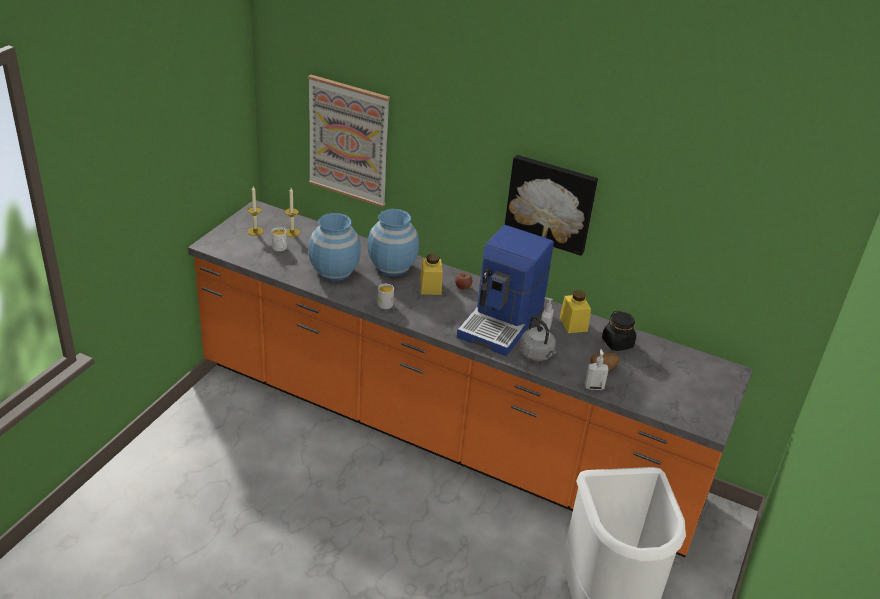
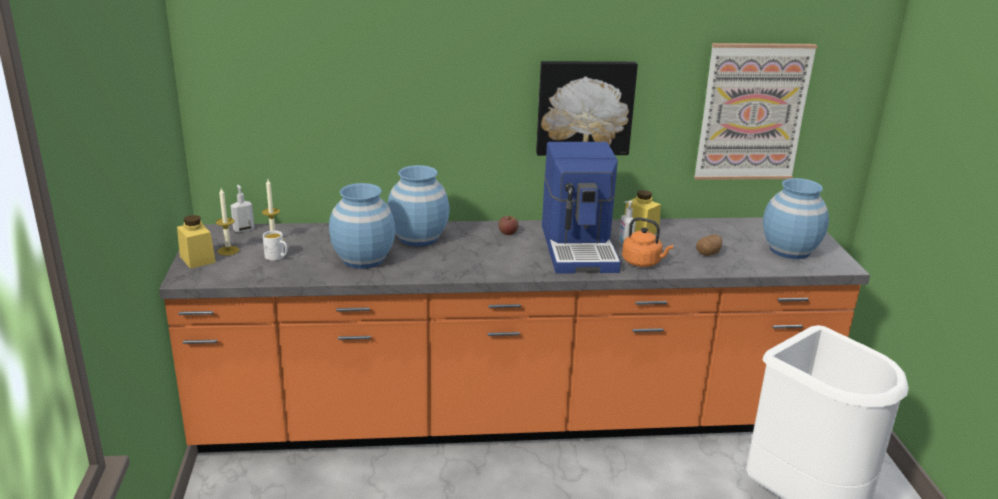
camera: 30 degrees left, 10 degrees down
picture [308,75,390,207] -> picture moved to [694,43,818,180]
white mug [377,284,394,309] -> none
yellow jar [420,254,443,295] -> yellow jar moved to [177,215,216,269]
grey kettle [520,316,556,361] -> orange kettle [622,217,673,267]
soap dispenser [585,349,609,390] -> soap dispenser moved to [230,185,254,232]
black jar [602,311,636,351] -> none
none -> blue vase [763,178,829,259]

